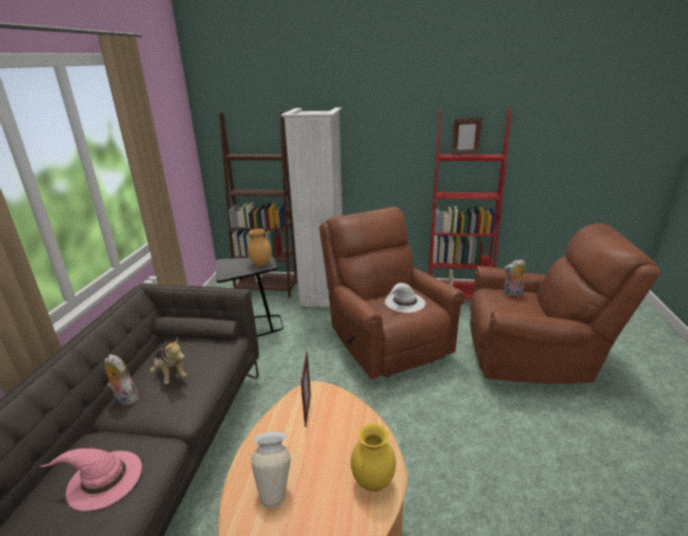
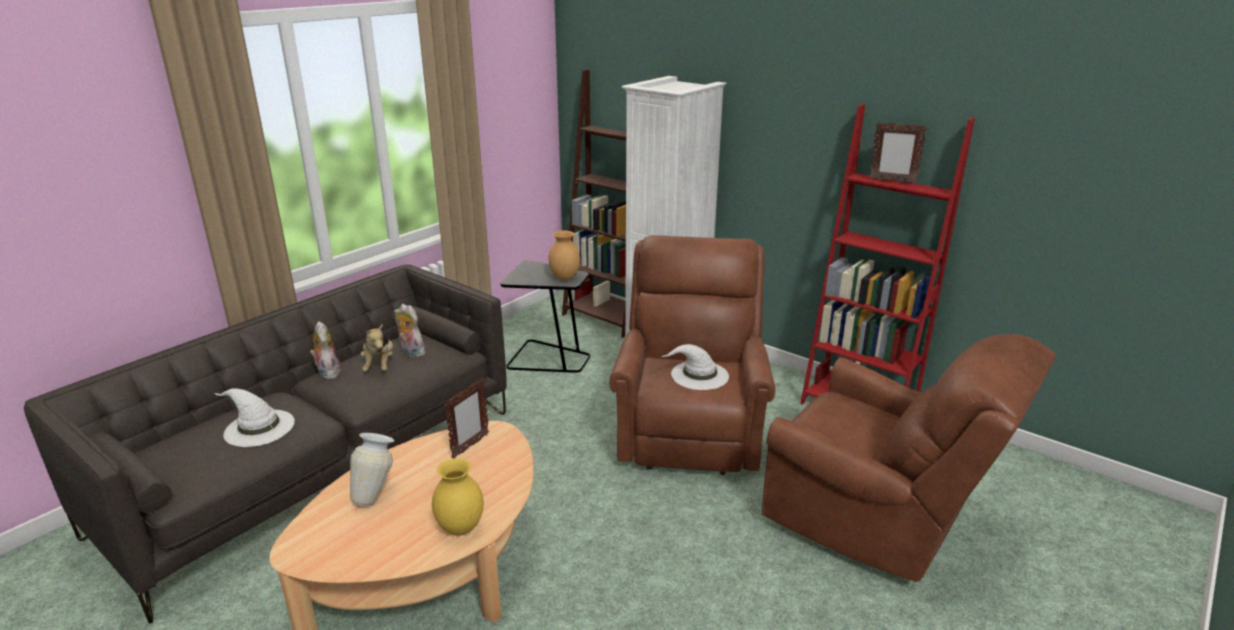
camera: 30 degrees right, 0 degrees up
pink hat [40,448,142,511] -> white hat [215,388,295,447]
plush toy [503,259,526,296] -> plush toy moved to [394,304,425,358]

